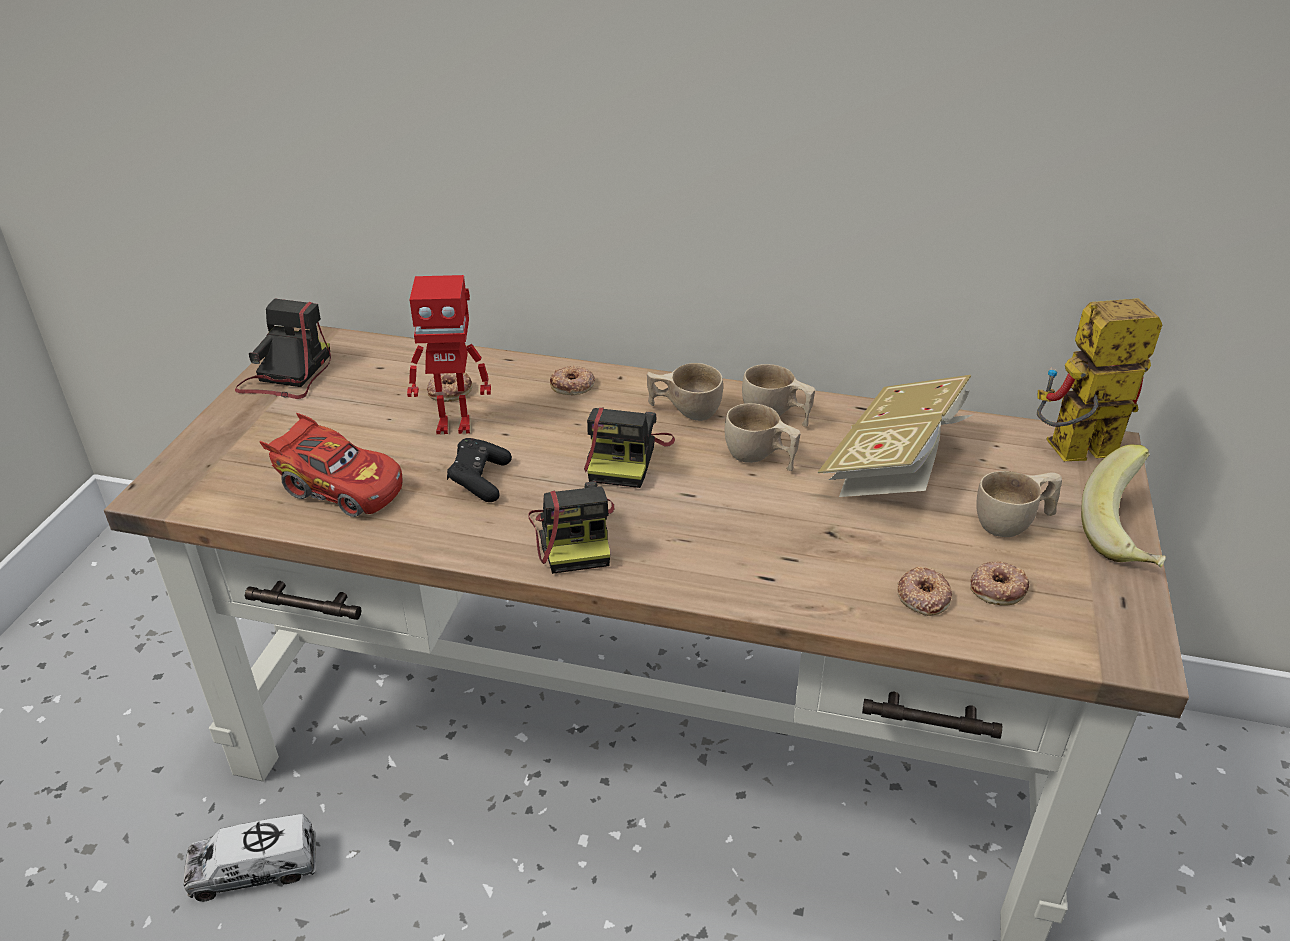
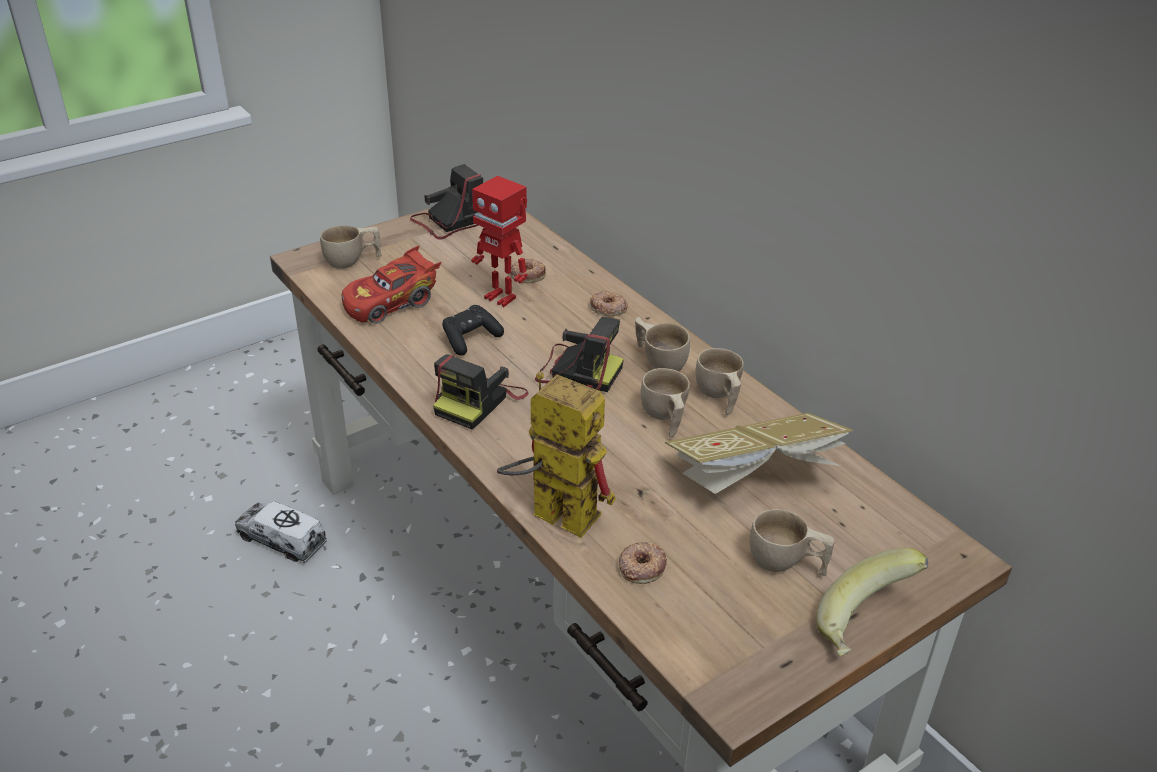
camera: 40 degrees right, 0 degrees up
red toy car [259,413,402,517] -> red toy car turned 75 degrees clockwise [342,245,441,324]
camera [584,408,675,488] -> camera turned 120 degrees counterclockwise [535,317,624,392]
donut [970,561,1029,606] -> none
toy robot [1037,298,1162,461] -> toy robot moved to [497,372,616,538]
none -> beige cup [320,225,382,269]

